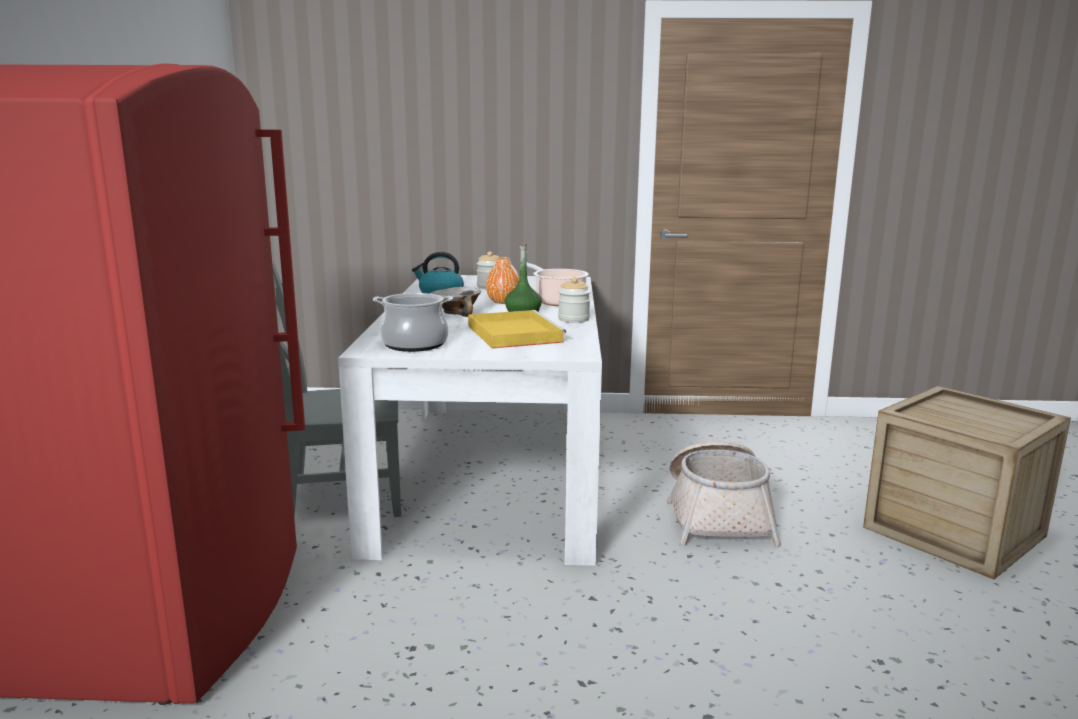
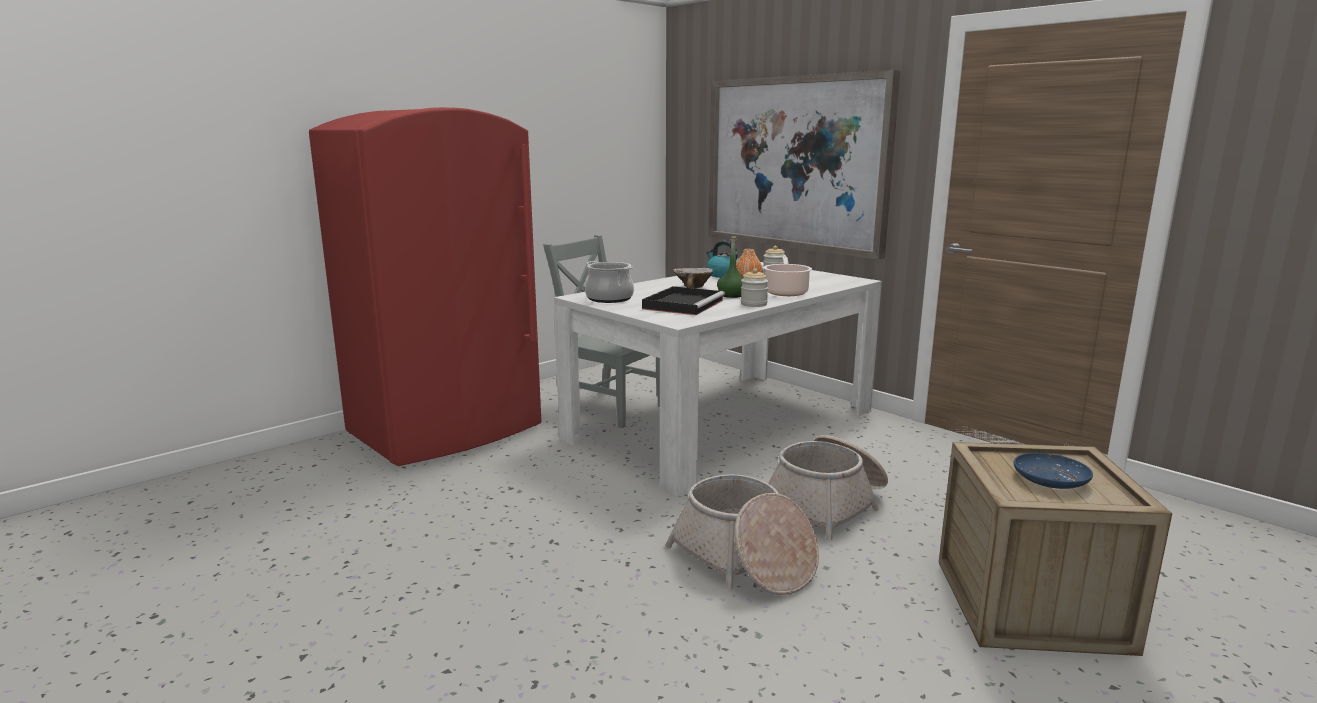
camera: 45 degrees right, 0 degrees up
yellow tray [468,310,567,349] -> black tray [642,286,725,315]
none -> basket [665,474,819,595]
none -> picture [708,70,901,260]
none -> blue plate [1014,453,1093,489]

